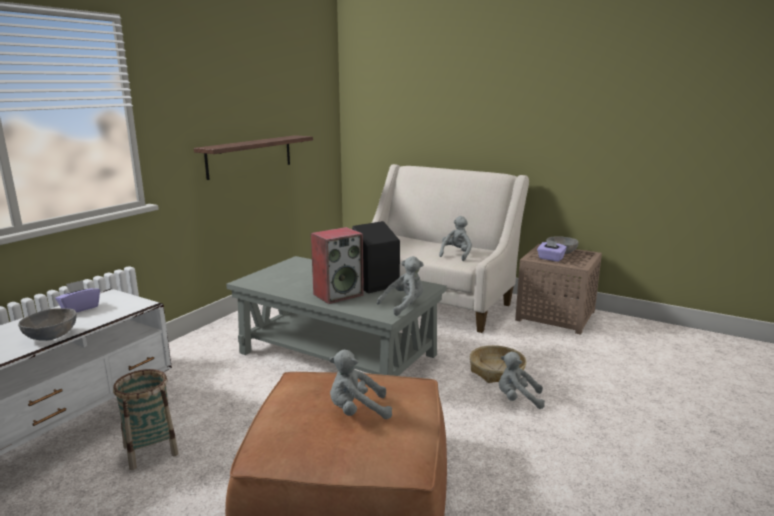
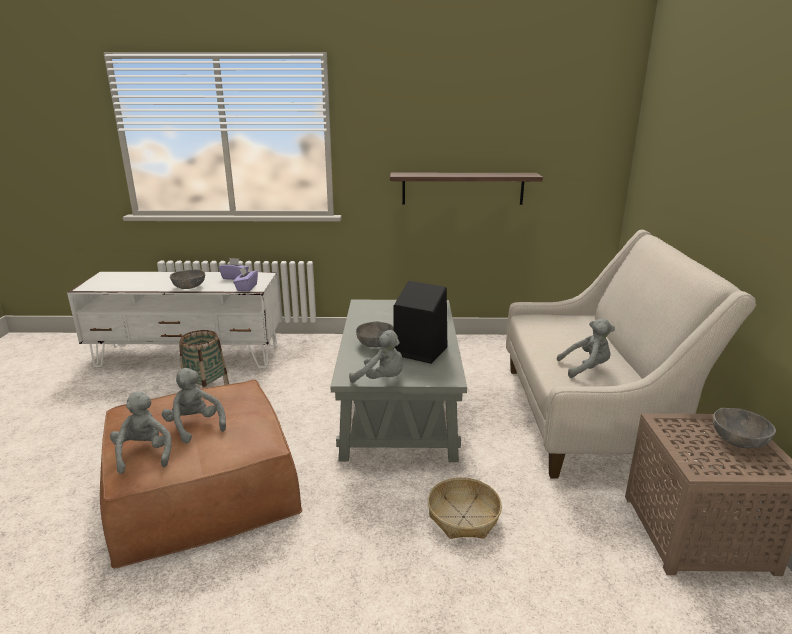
camera: 60 degrees right, 5 degrees up
speaker [311,227,364,304] -> grey bowl [356,321,394,347]
grey plush toy [499,352,545,409] -> grey plush toy moved to [110,392,172,474]
purple tissue box [537,240,567,262] -> purple tissue box moved to [233,266,258,291]

